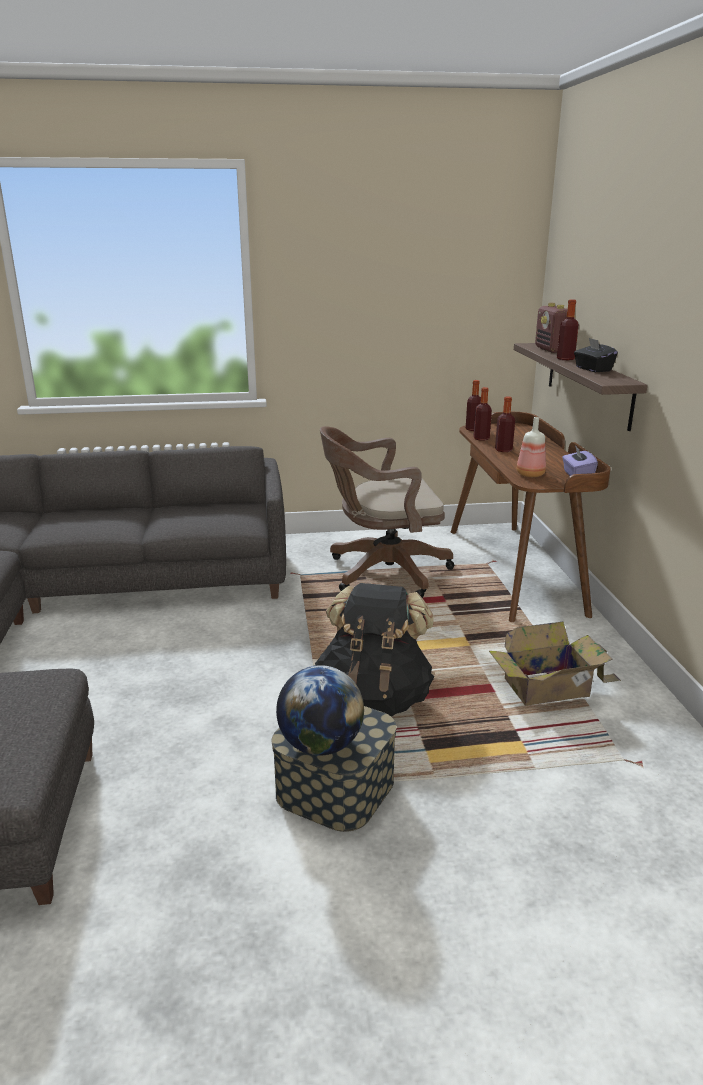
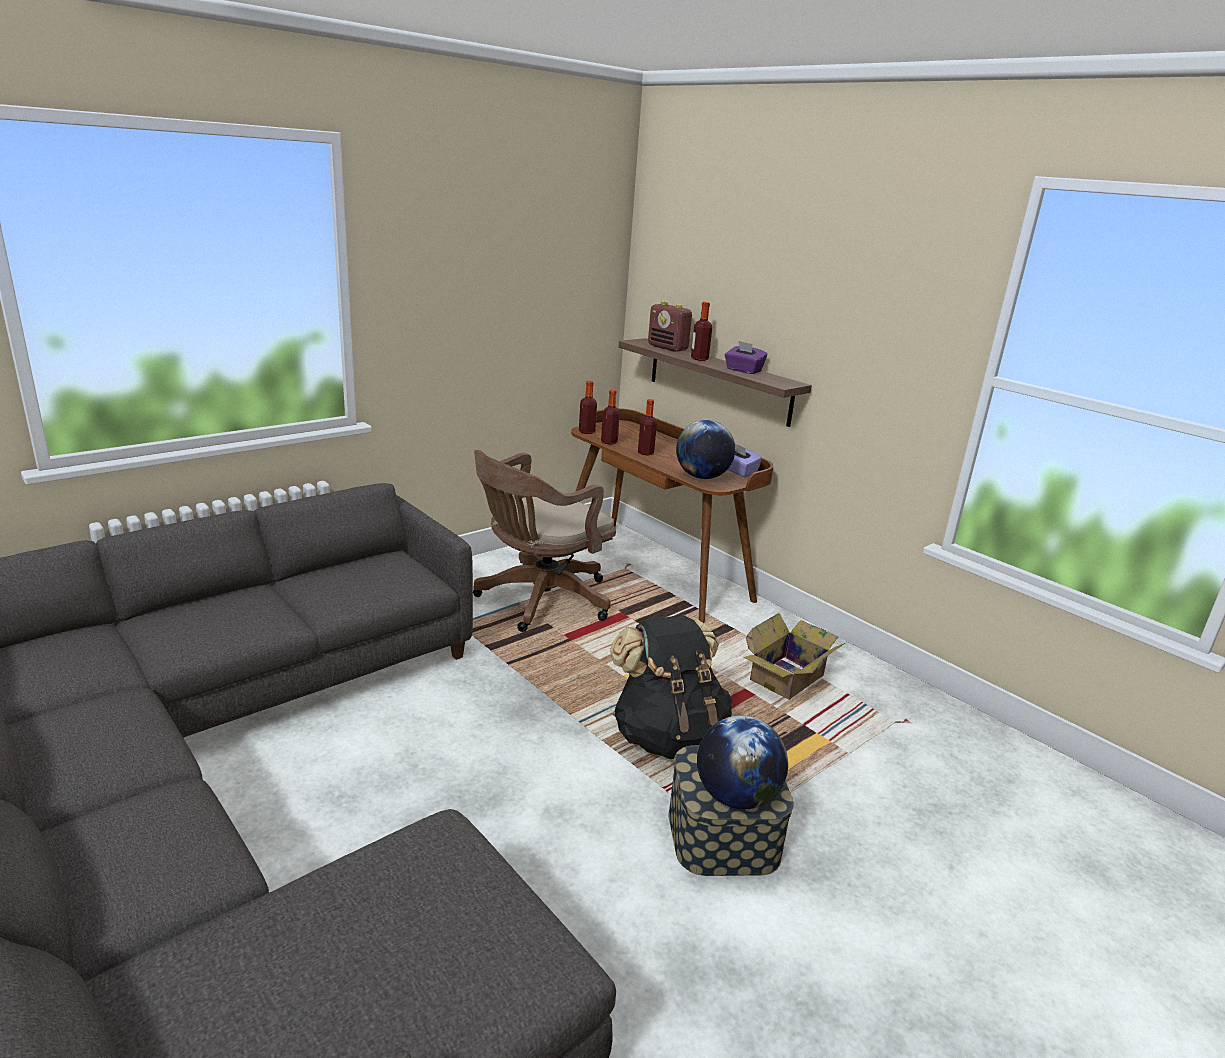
camera: 35 degrees left, 0 degrees up
bottle [517,417,546,477] -> globe [676,420,735,479]
black tissue box [574,338,618,372] -> purple tissue box [725,341,767,374]

